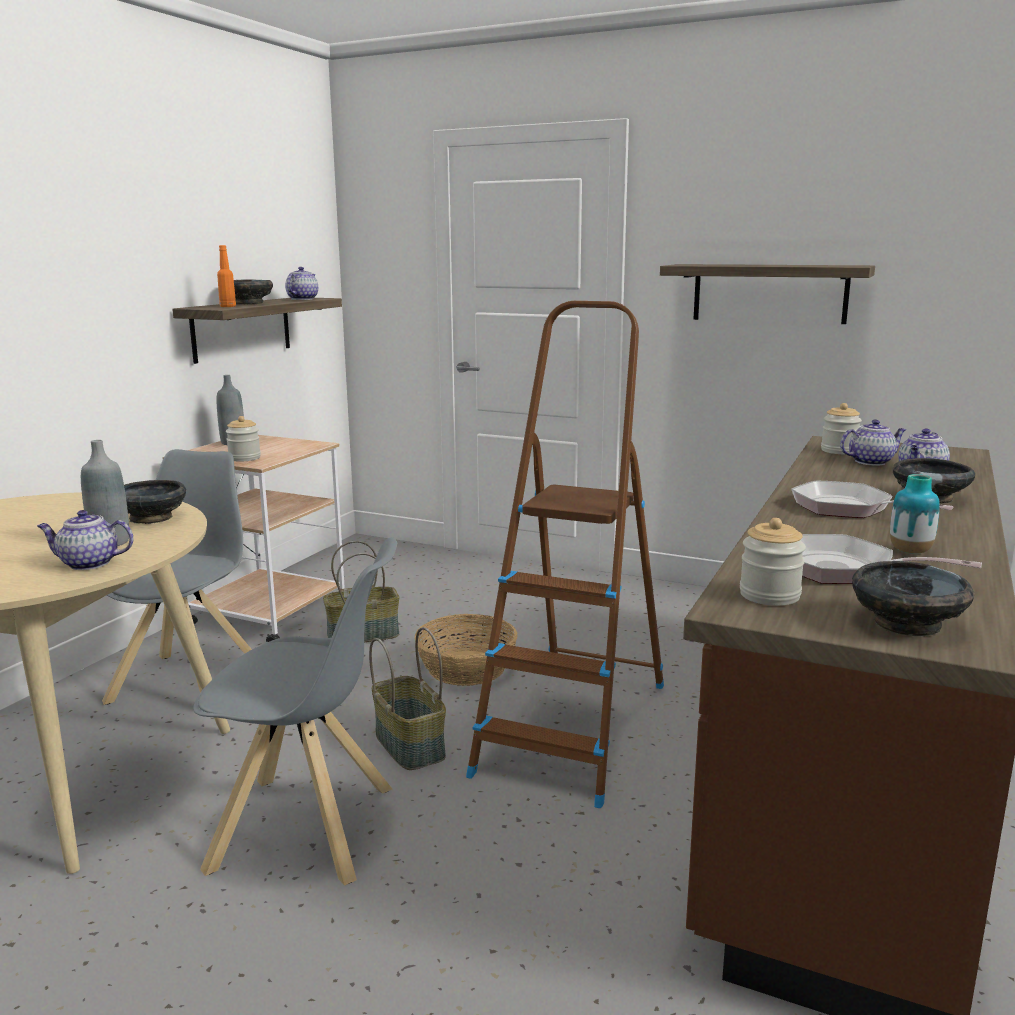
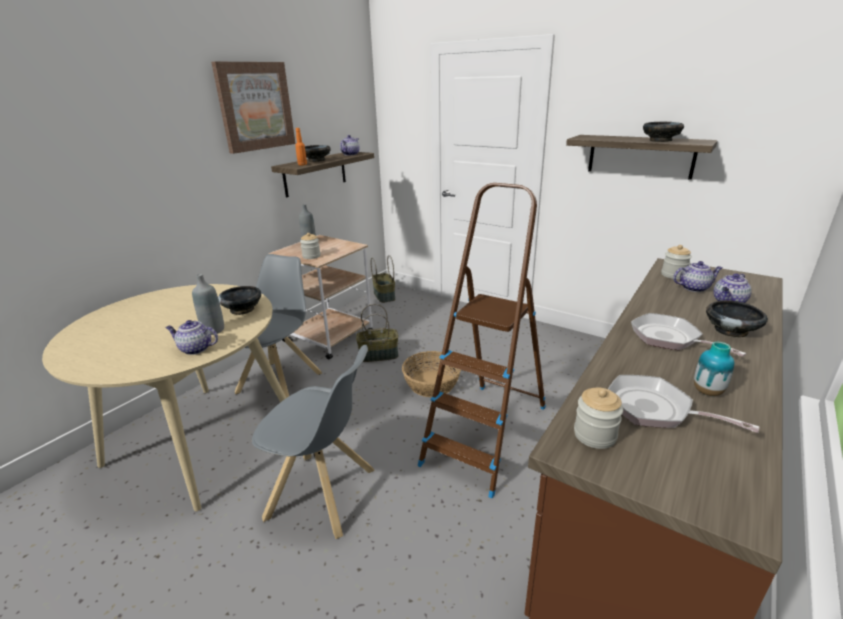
camera: 10 degrees right, 10 degrees up
basket [369,627,446,770] -> basket moved to [371,255,395,303]
black bowl [852,561,974,637] -> black bowl moved to [643,122,684,142]
none -> picture [211,62,295,154]

